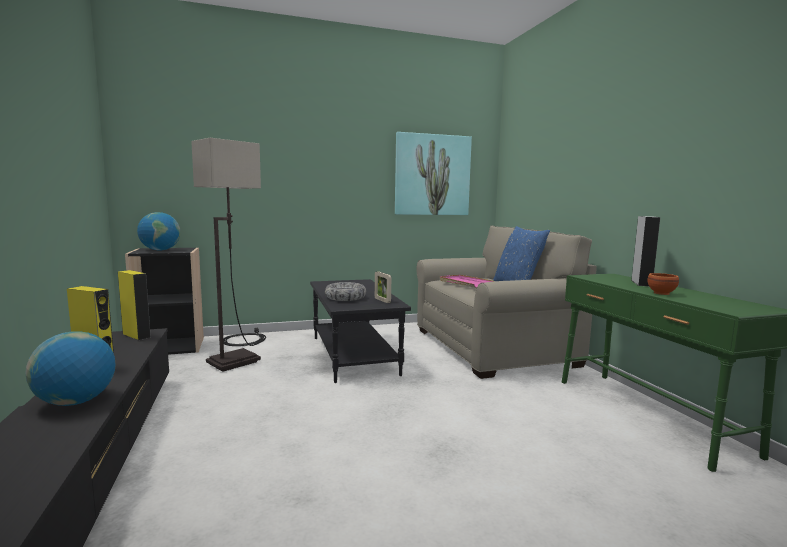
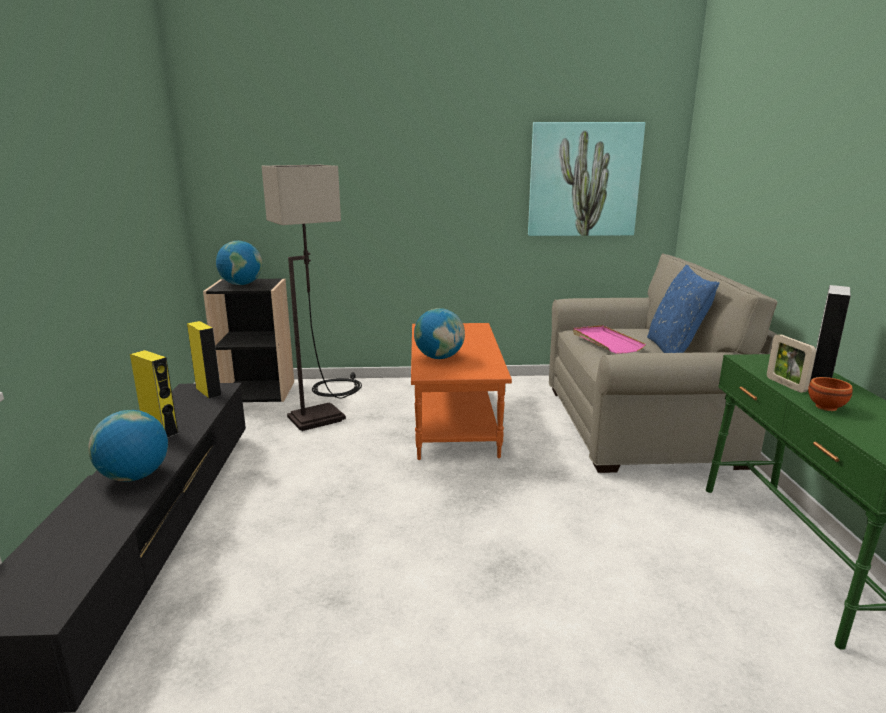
camera: 15 degrees right, 10 degrees up
black coffee table [310,279,411,383] -> orange coffee table [411,323,512,460]
bowl [325,282,366,301] -> globe [414,308,465,359]
picture frame [375,272,391,303] -> picture frame moved to [767,334,816,393]

